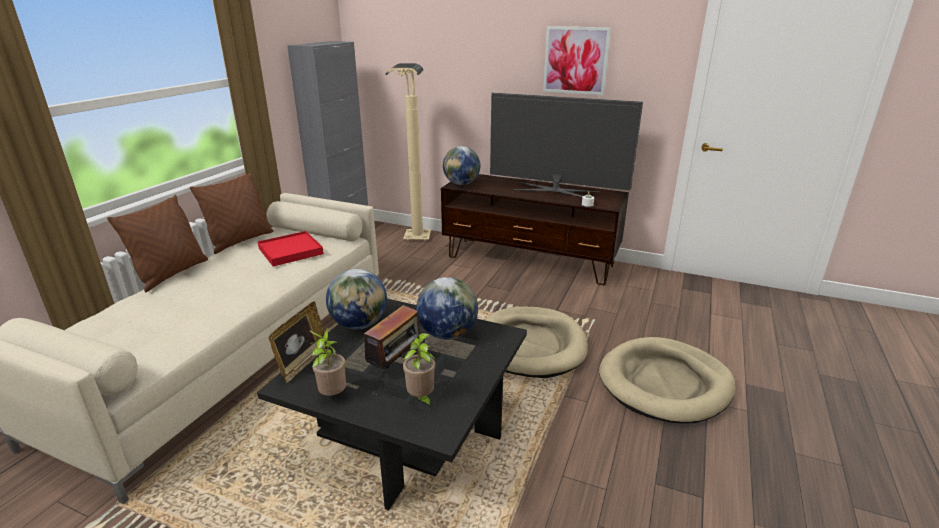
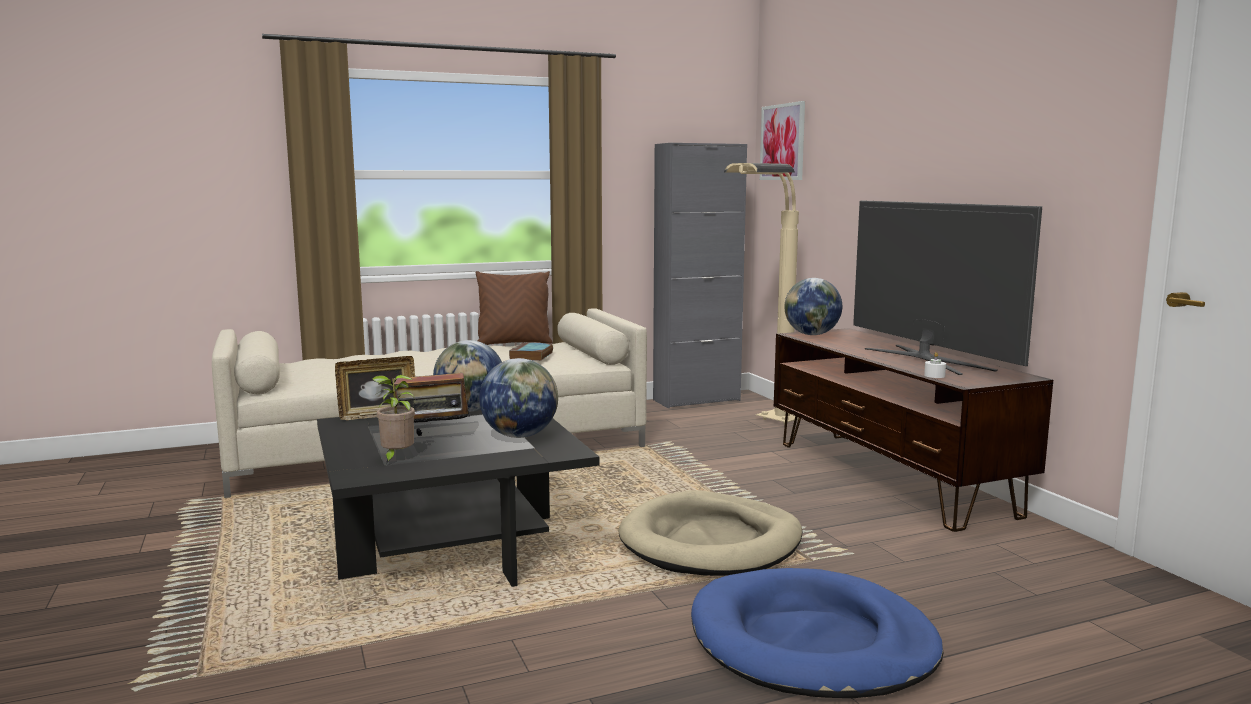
camera: 45 degrees right, 15 degrees down
brown pillow [107,195,208,292] -> none
red tray [258,231,324,266] -> book [509,343,553,361]
potted plant [310,328,346,396] -> none
picture [543,26,611,95] -> picture moved to [760,101,805,180]
beige dog bed [599,337,736,423] -> blue dog bed [691,568,943,698]

